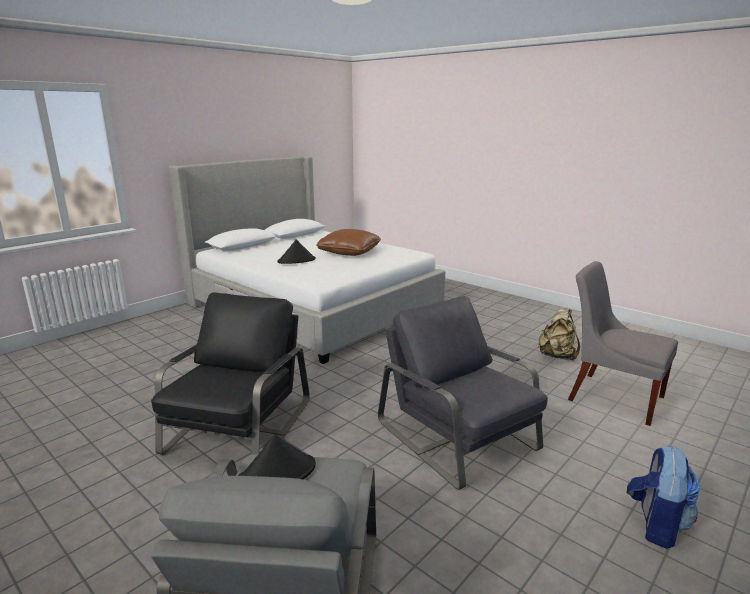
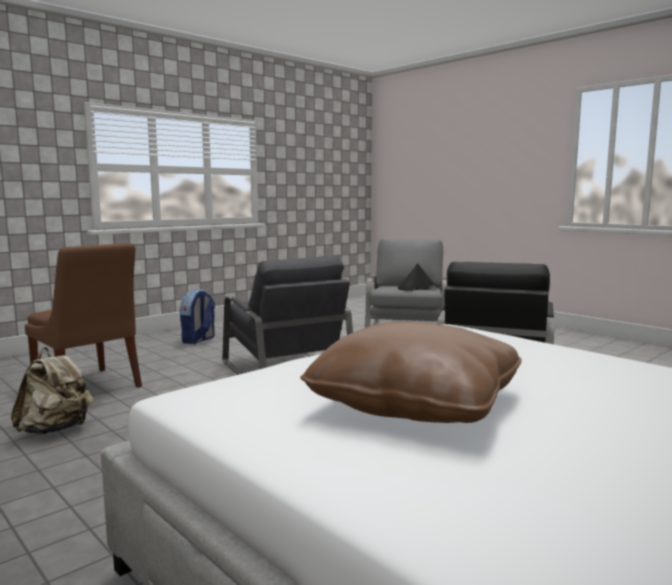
camera: 175 degrees left, 10 degrees down
black hat [277,239,316,264] -> none
grey chair [568,261,678,426] -> brown chair [25,243,142,388]

